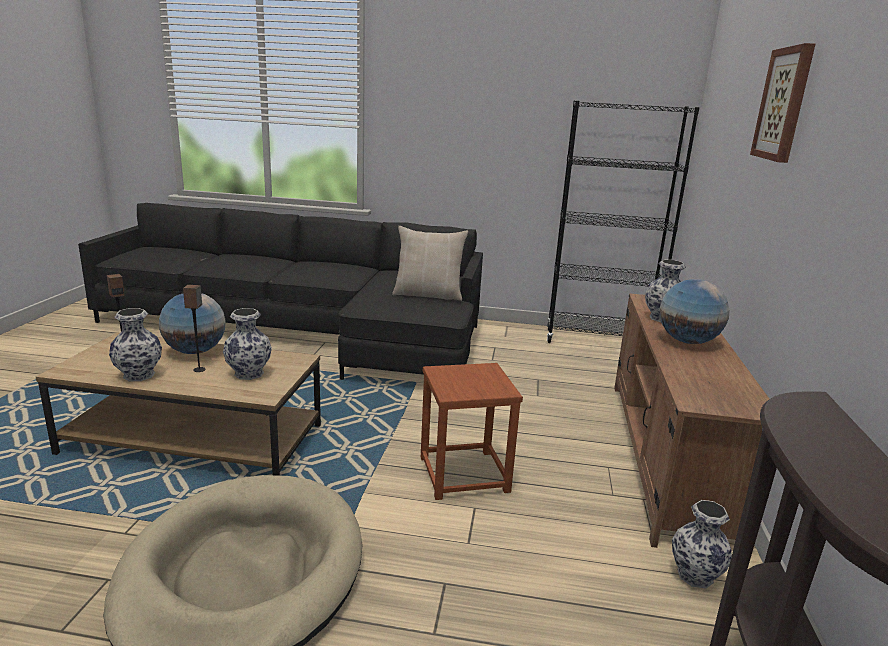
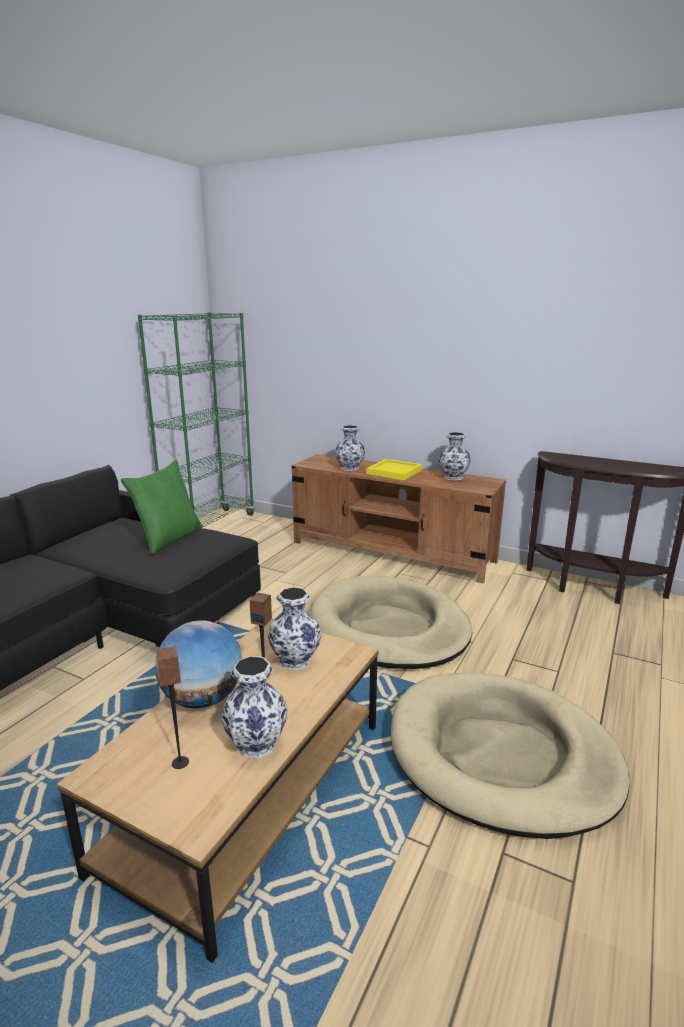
camera: 70 degrees left, 0 degrees up
beige pillow [392,226,468,301] -> green pillow [121,460,203,555]
brown stool [421,363,523,500] -> beige dog bed [311,576,472,669]
black bookcase [547,101,700,343] -> green bookcase [138,312,255,527]
globe [660,279,730,344] -> yellow tray [366,459,422,480]
vase [672,500,732,589] -> vase moved to [439,432,471,480]
picture [750,43,815,163] -> none

